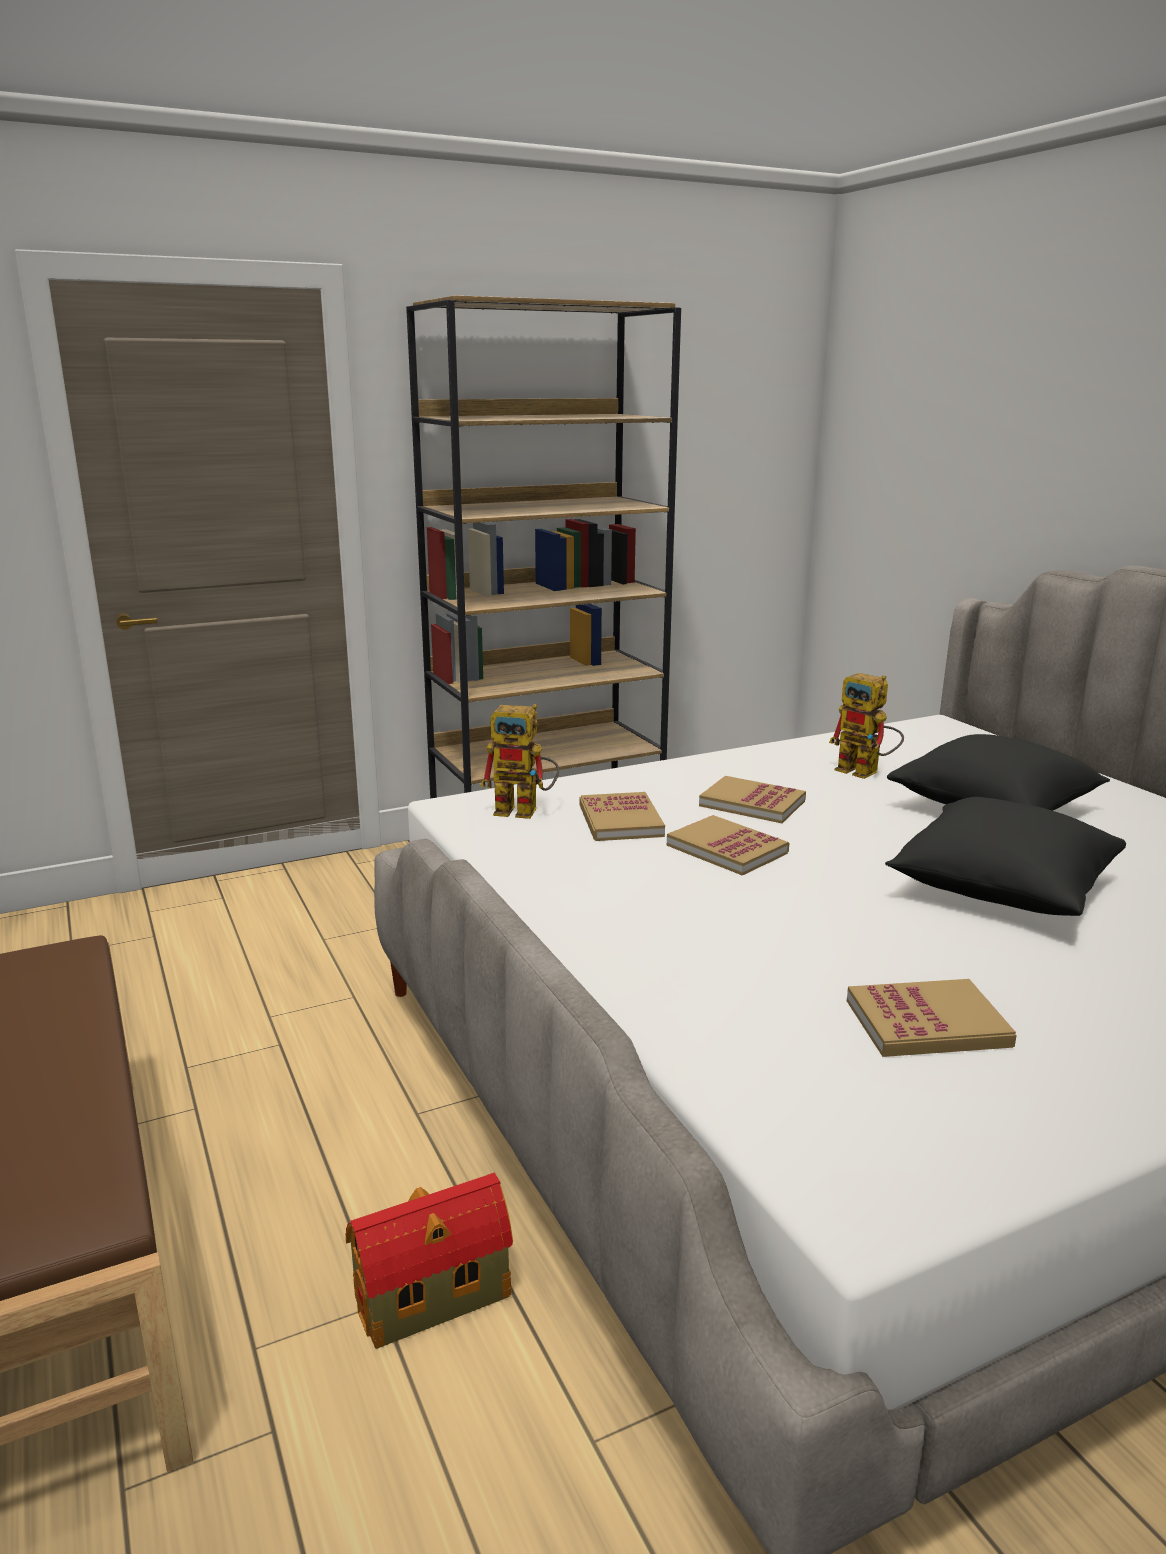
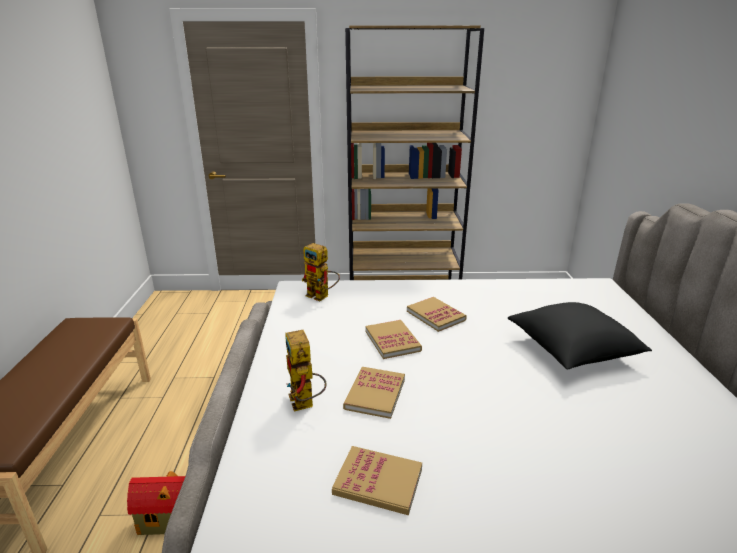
camera: 25 degrees right, 5 degrees up
book [579,792,665,841] -> book moved to [343,367,405,419]
toy robot [829,673,904,779] -> toy robot moved to [285,330,327,412]
black pillow [885,797,1126,916] -> none

